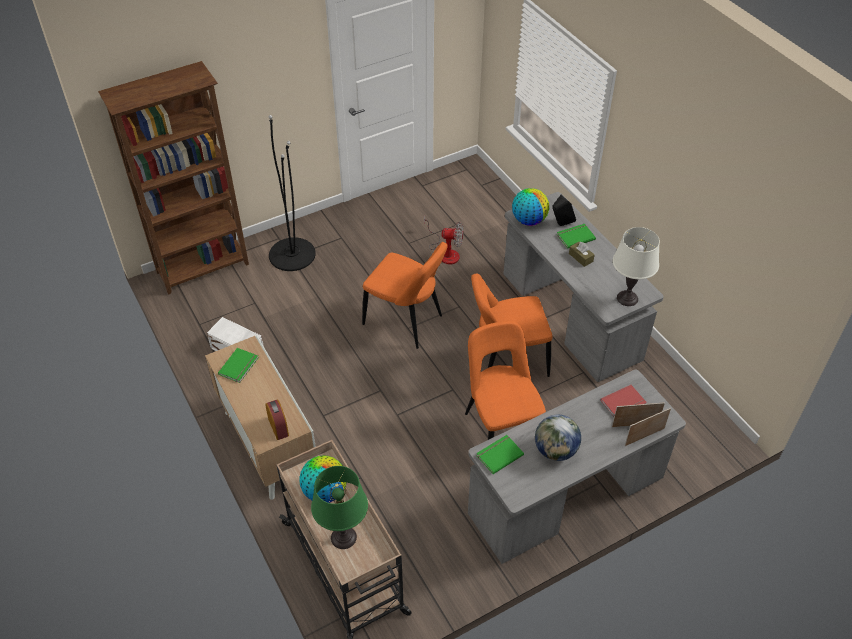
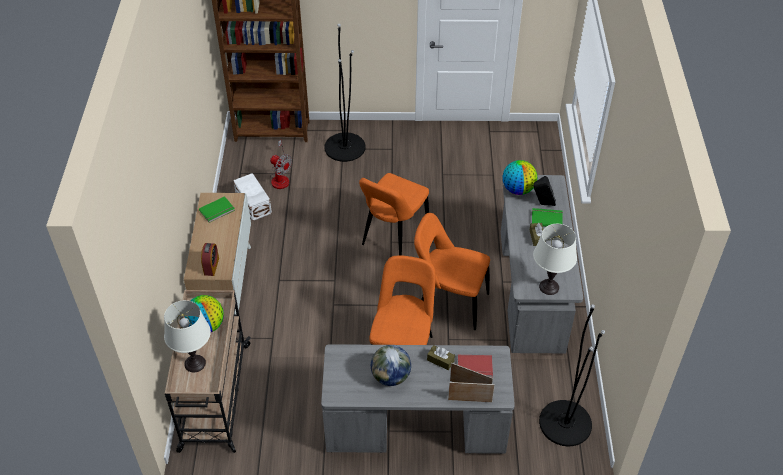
camera: 30 degrees right, 0 degrees up
green table lamp [311,466,368,549] -> white table lamp [164,300,211,373]
orange chair [362,242,448,349] -> orange chair turned 60 degrees clockwise [359,173,429,256]
fan [424,216,463,264] -> fan moved to [270,140,292,189]
green book [476,435,524,474] -> none
none -> brown tissue box [427,345,455,370]
none -> black floor lamp [539,304,605,446]

